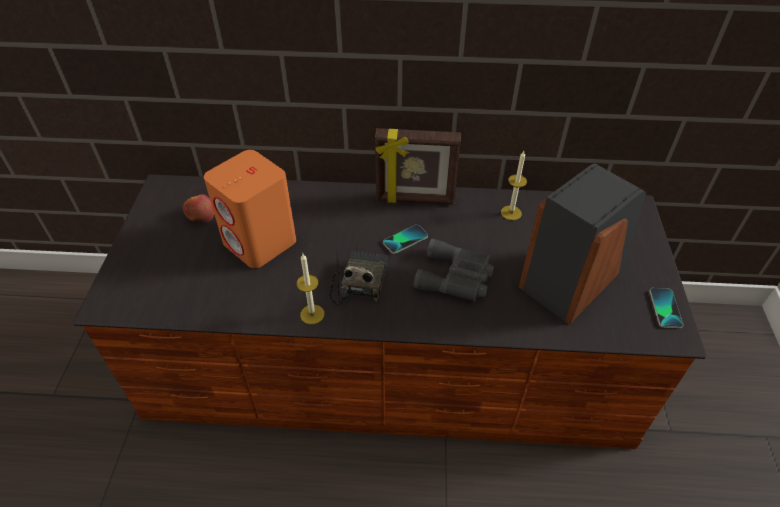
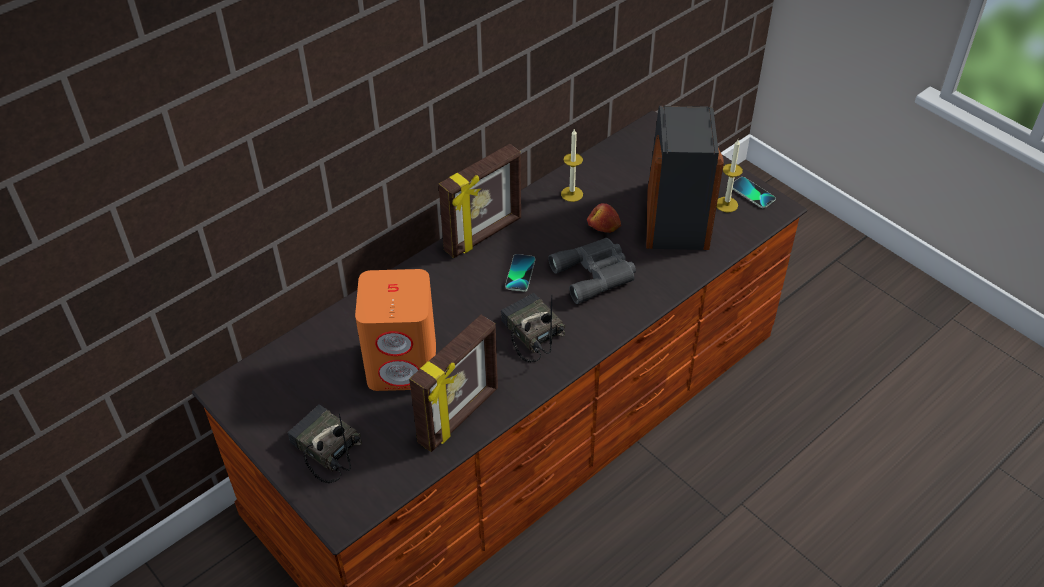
camera: 45 degrees left, 0 degrees up
apple [183,194,214,222] -> apple moved to [587,203,621,233]
candle [297,254,324,324] -> candle moved to [717,140,743,212]
none -> radio [287,404,362,483]
none -> picture frame [409,315,498,452]

